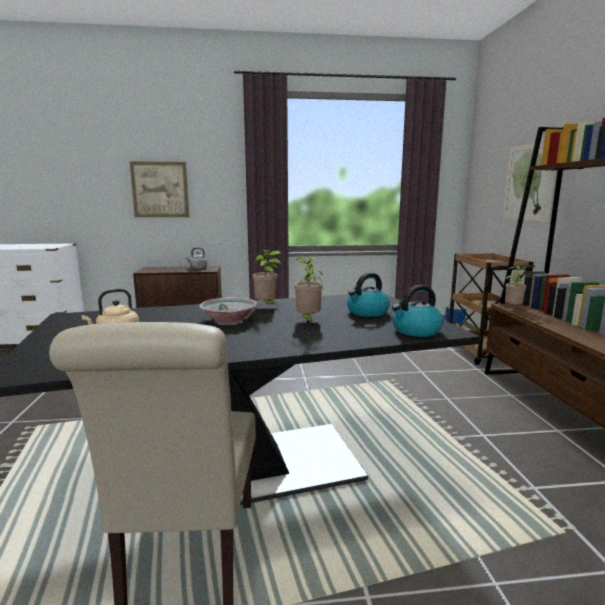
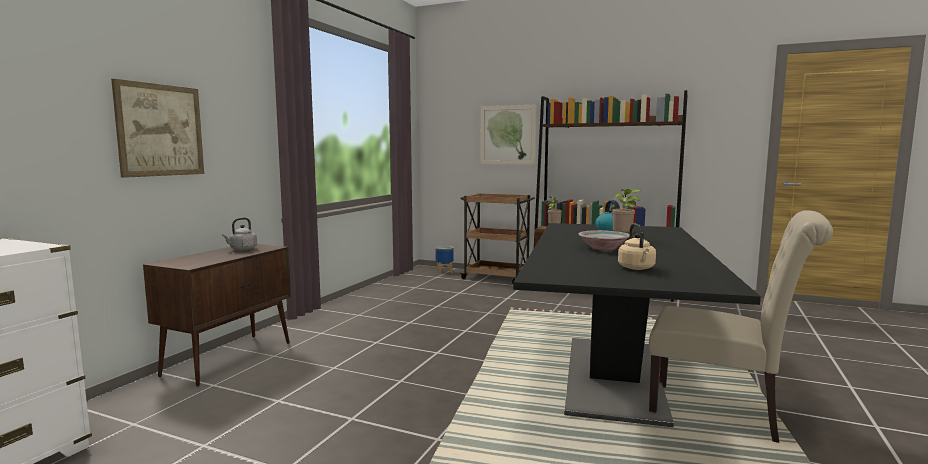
camera: 60 degrees left, 5 degrees down
potted plant [252,250,281,307] -> none
kettle [392,285,444,337] -> none

